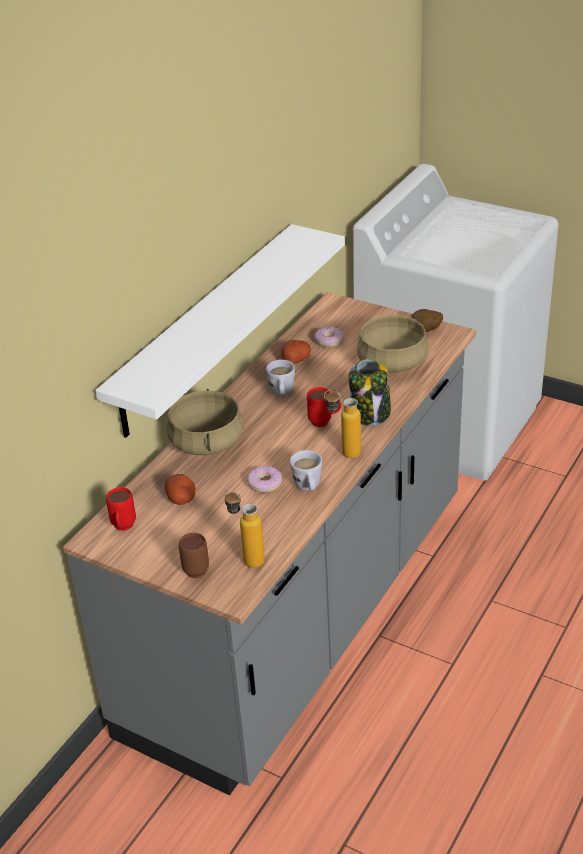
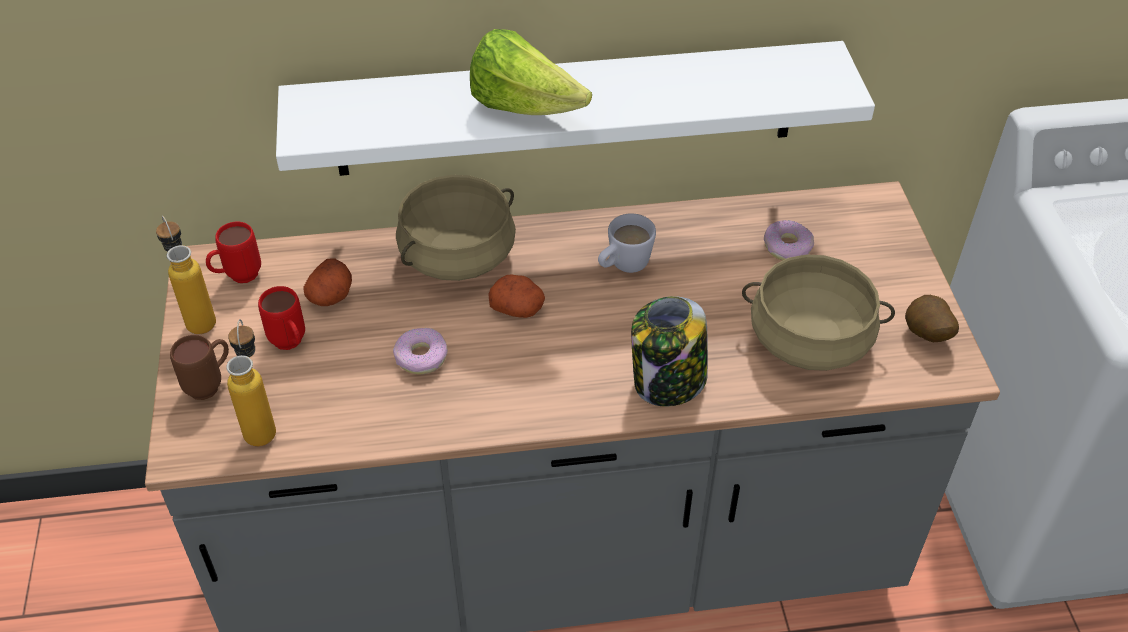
camera: 50 degrees right, 10 degrees up
potato [281,340,311,364] -> potato moved to [488,274,545,318]
white mug [290,450,322,491] -> none
red mug [307,387,341,427] -> red mug moved to [258,286,305,350]
bottle [324,389,361,458] -> bottle moved to [156,216,216,334]
none -> lettuce [470,29,592,115]

